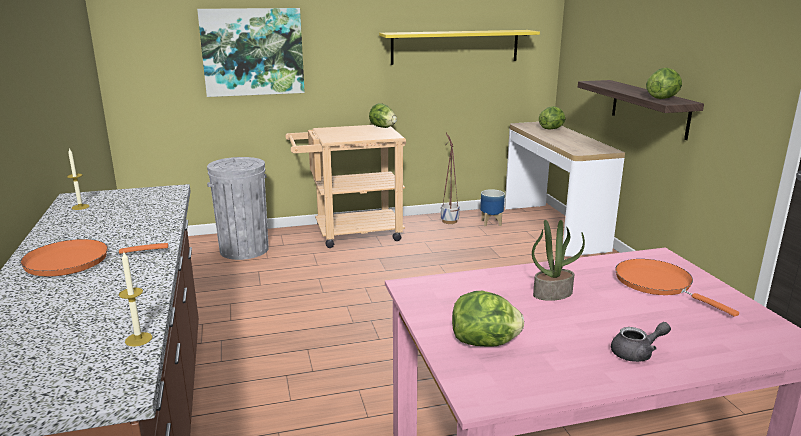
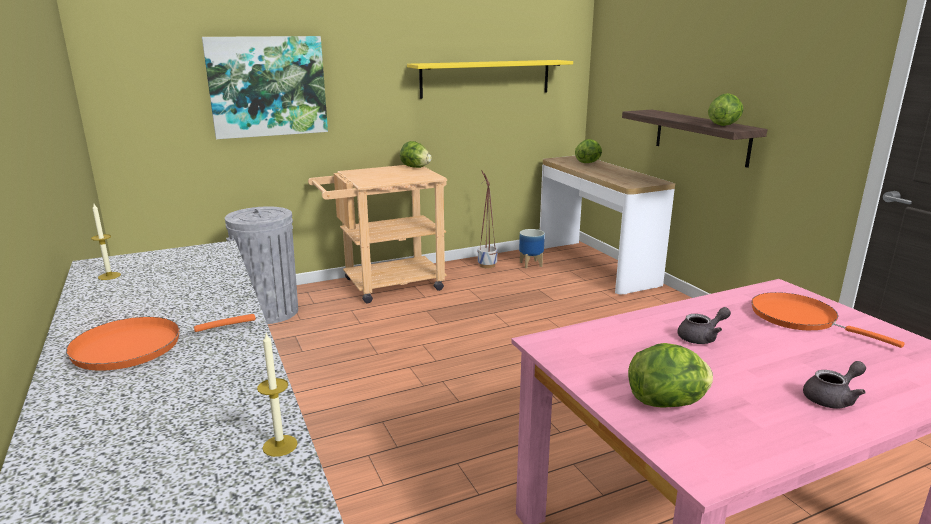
camera: 10 degrees left, 0 degrees up
potted plant [532,220,585,301] -> grey teapot [678,307,731,344]

